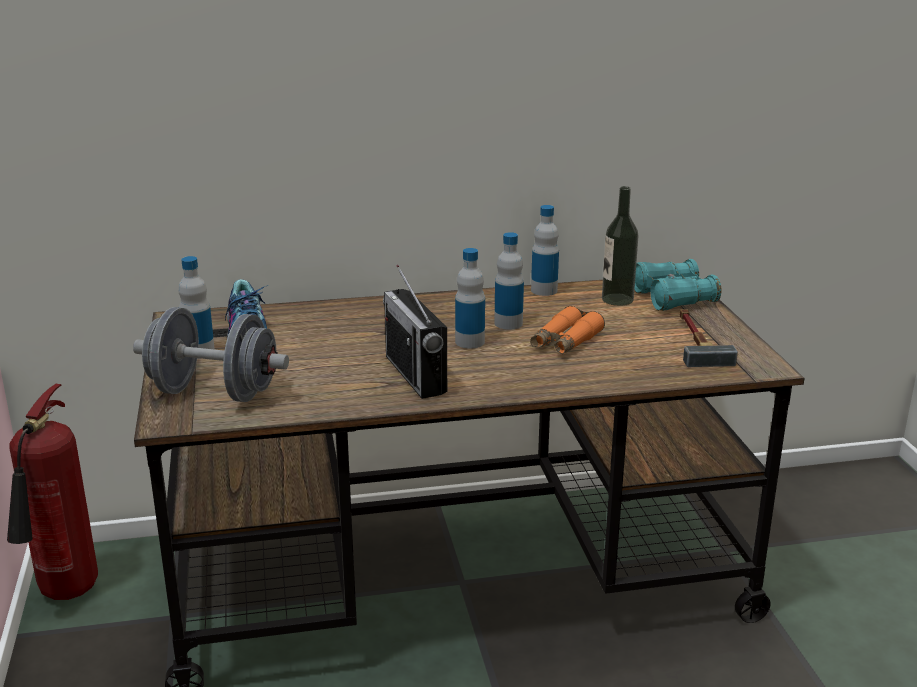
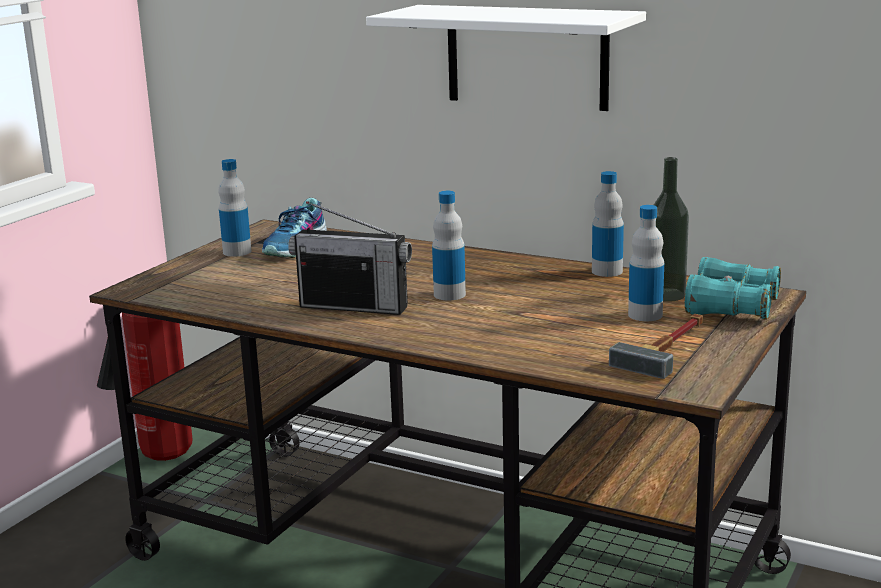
camera: 40 degrees right, 5 degrees down
grey dumbbell [133,307,289,402] -> none
radio [383,265,447,399] -> radio turned 90 degrees counterclockwise [288,201,412,315]
bottle [494,232,524,330] -> bottle moved to [628,205,664,321]
orange binoculars [530,306,605,354] -> none
none -> white shelf [366,5,646,111]

